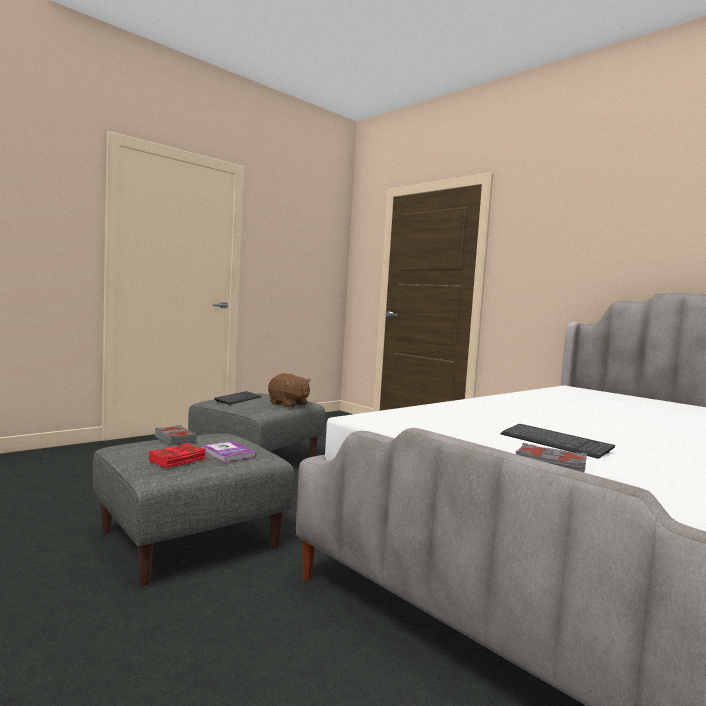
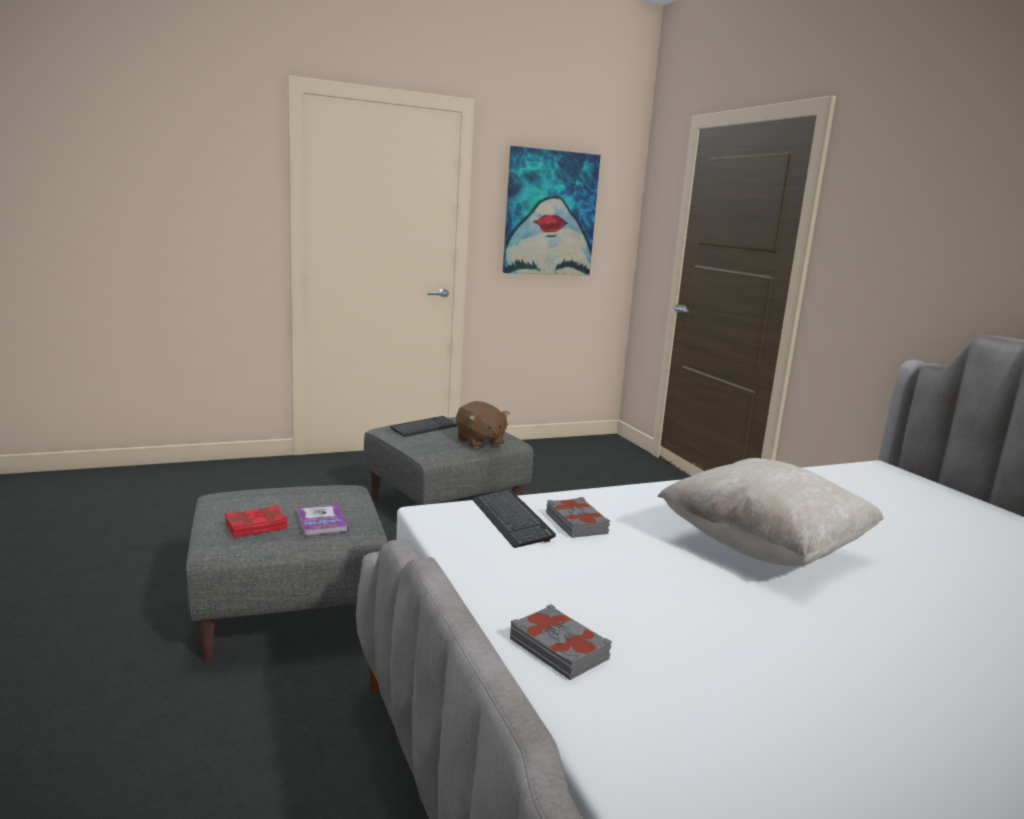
camera: 20 degrees right, 10 degrees up
grey book [155,425,197,446] -> grey book moved to [546,497,610,538]
keyboard [500,424,615,459] -> keyboard moved to [473,489,556,548]
none -> picture [503,146,600,276]
none -> beige pillow [658,458,884,566]

